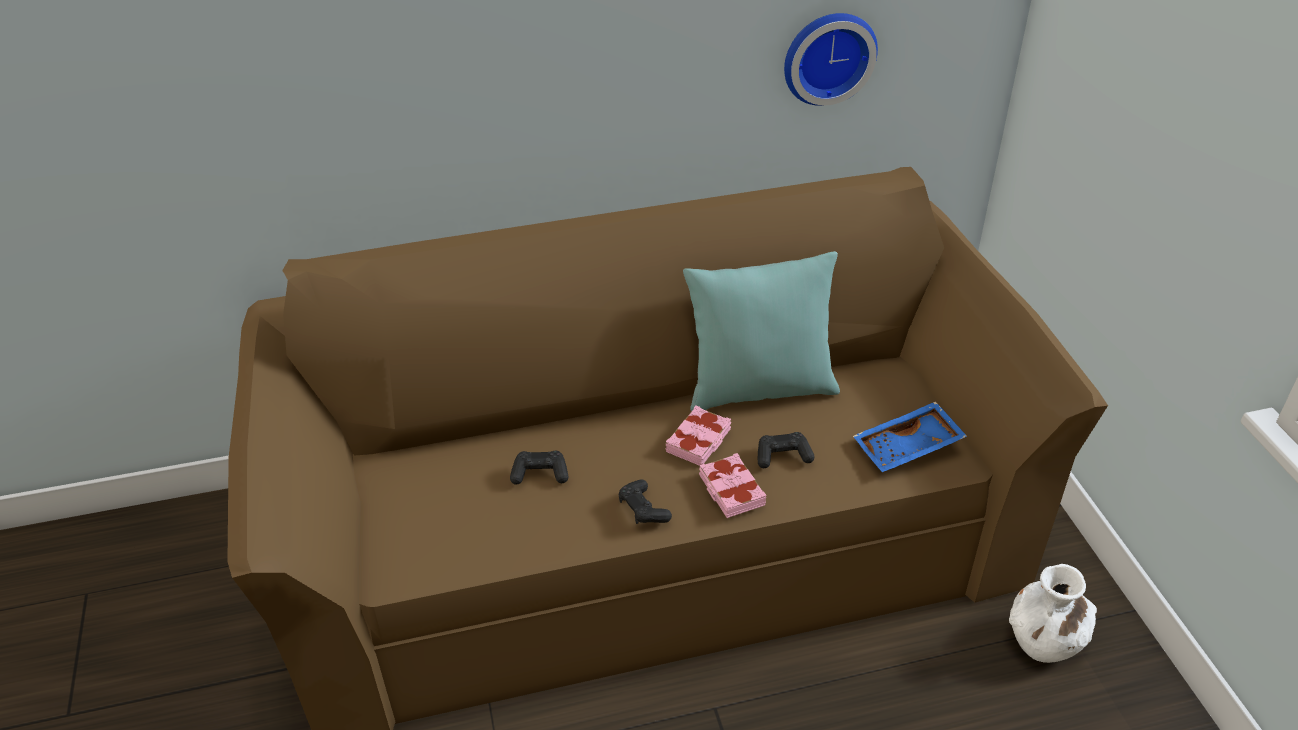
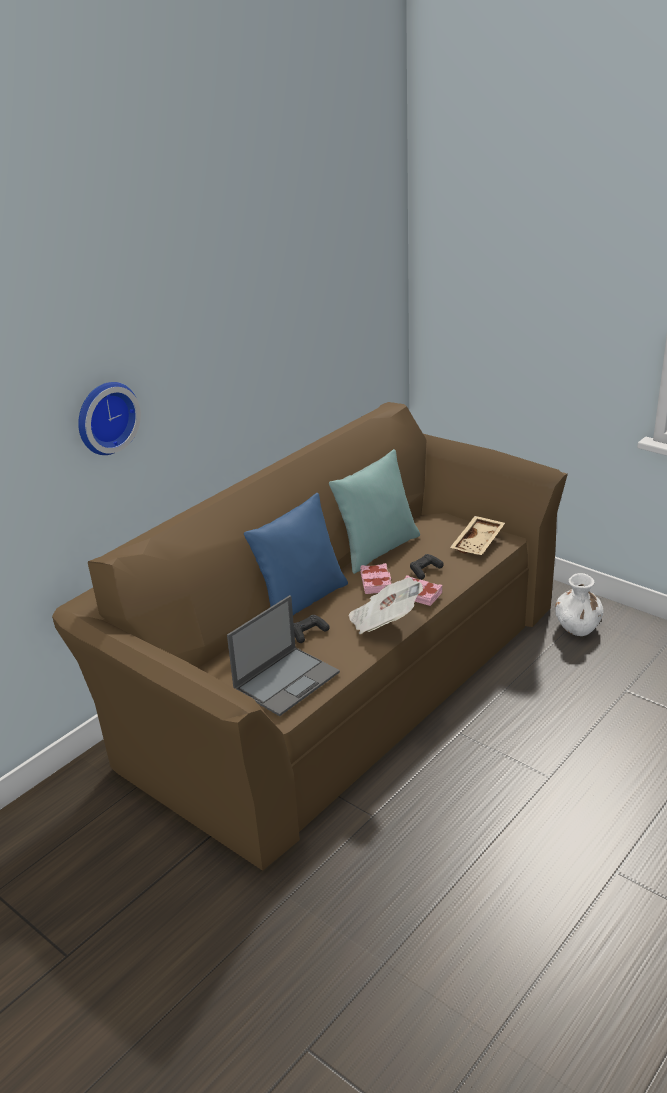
camera: 35 degrees left, 10 degrees down
black game controller [619,479,672,524] -> newspaper [349,577,423,634]
wall clock [784,13,878,106] -> wall clock moved to [78,382,141,455]
blue tray [853,401,968,472] -> beige tray [450,516,505,555]
none -> laptop [227,595,340,716]
none -> blue pillow [244,493,348,616]

